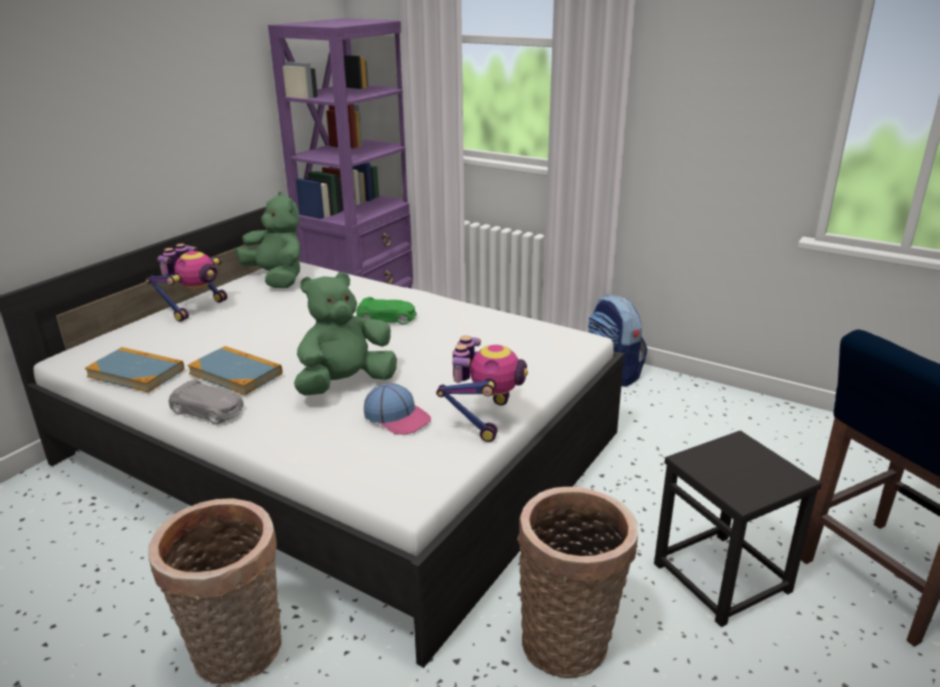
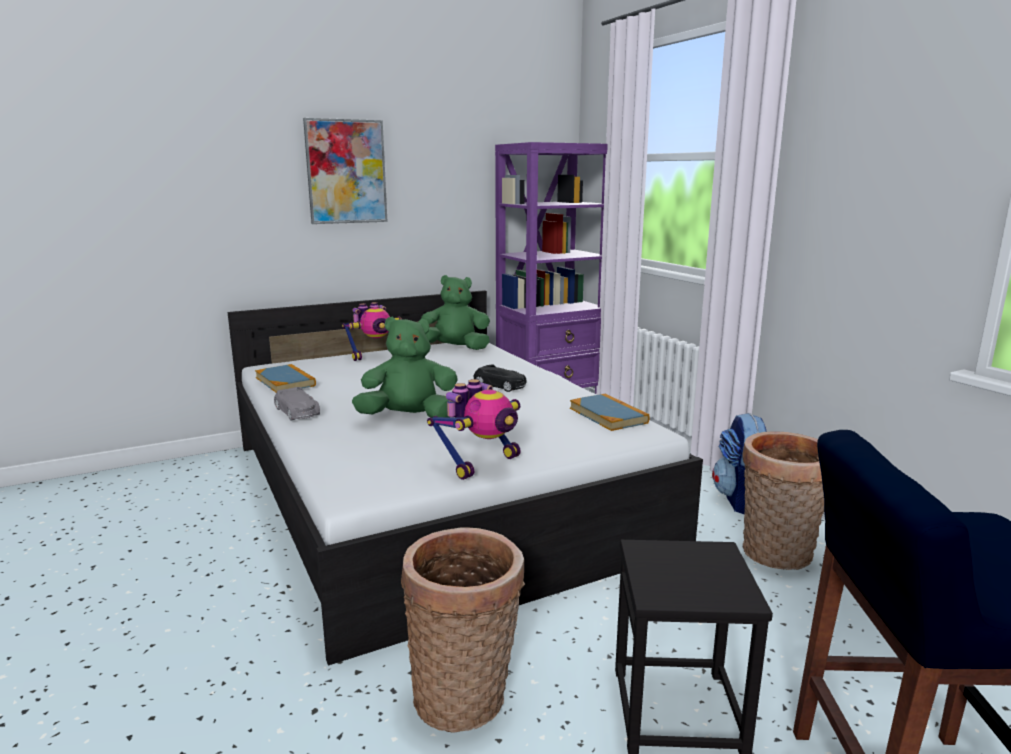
camera: 30 degrees right, 10 degrees down
basket [148,498,282,685] -> basket moved to [743,431,824,570]
book [187,346,282,395] -> book moved to [570,394,650,431]
green plush toy [235,192,300,288] -> green plush toy turned 75 degrees counterclockwise [421,275,490,350]
green toy car [356,297,417,325] -> black toy car [474,365,527,392]
cap [364,383,431,435] -> none
none -> picture [303,118,387,224]

